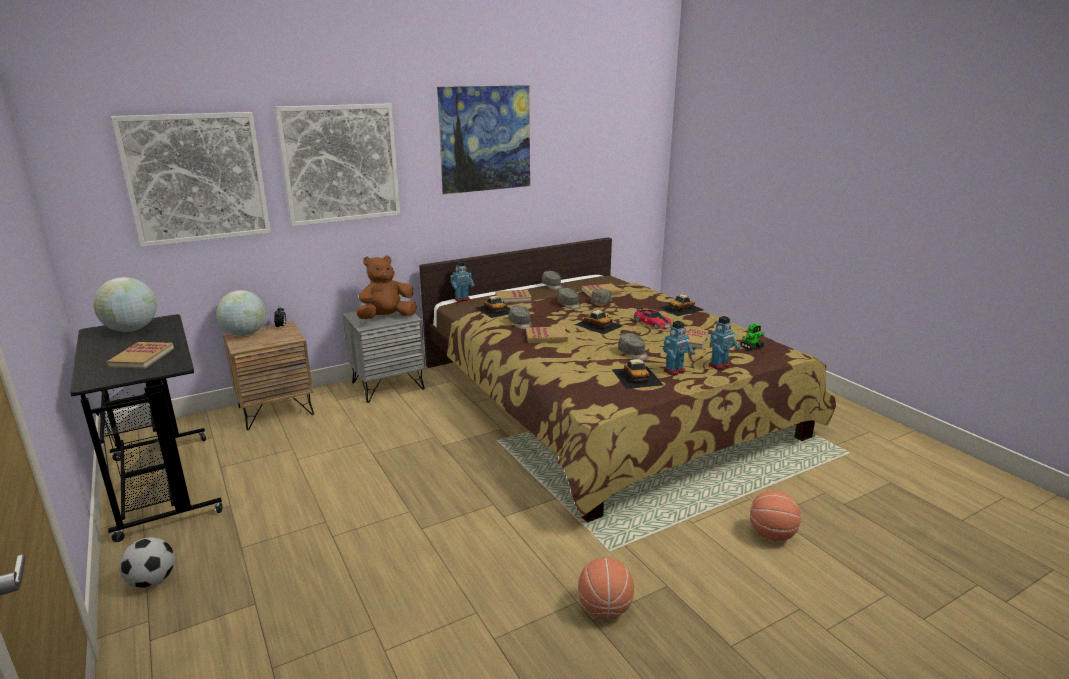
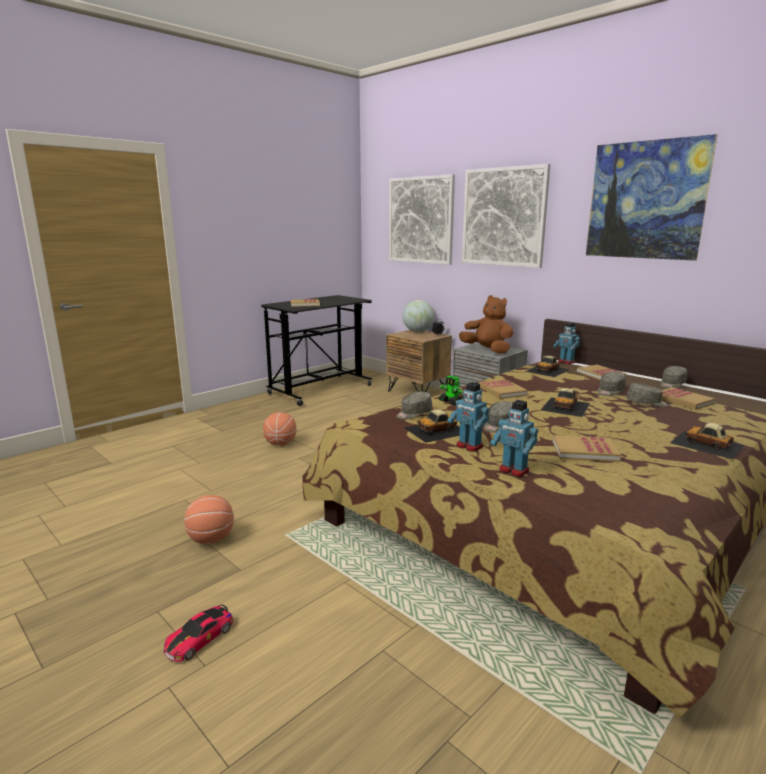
camera: 75 degrees right, 5 degrees down
globe [93,277,157,332] -> none
football [119,537,175,588] -> none
grey cap [509,305,532,329] -> grey cap moved to [396,392,432,419]
toy car [634,308,671,329] -> toy car moved to [164,605,233,662]
toy robot [740,323,765,350] -> toy robot moved to [439,375,464,405]
basketball [750,491,801,541] -> basketball moved to [263,412,296,446]

